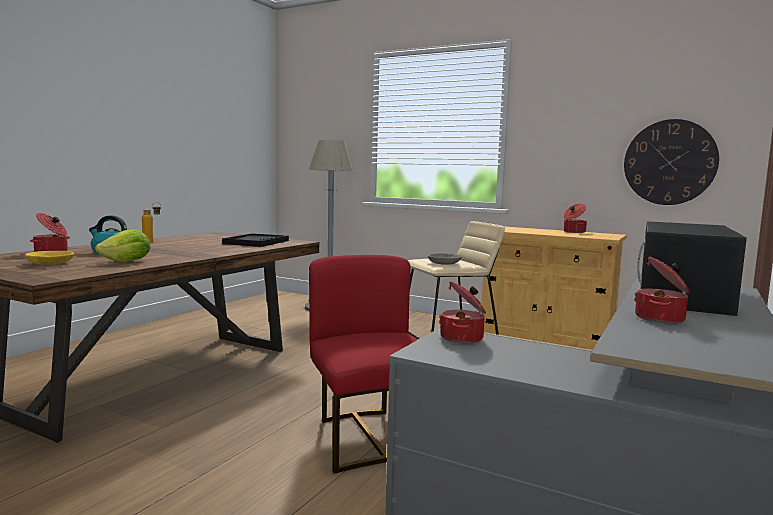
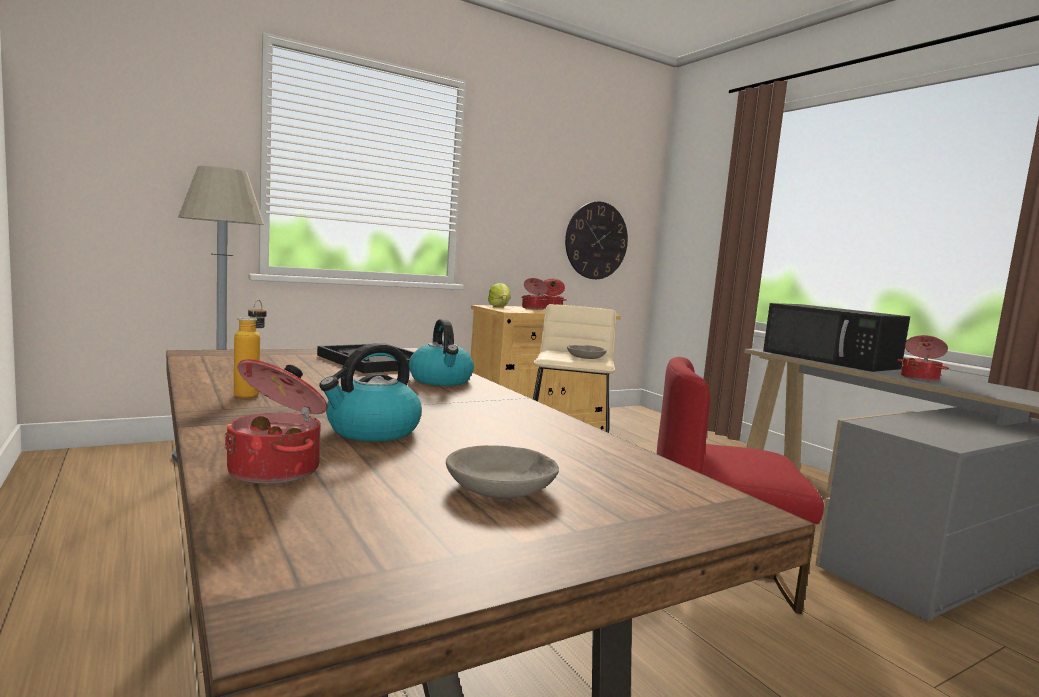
camera: 60 degrees left, 0 degrees up
yellow bowl [25,251,74,265] -> grey bowl [446,445,559,498]
lettuce [95,229,150,262] -> lettuce moved to [488,283,511,307]
cooking pot [439,281,486,344] -> cooking pot moved to [521,278,548,310]
none -> kettle [409,319,474,386]

